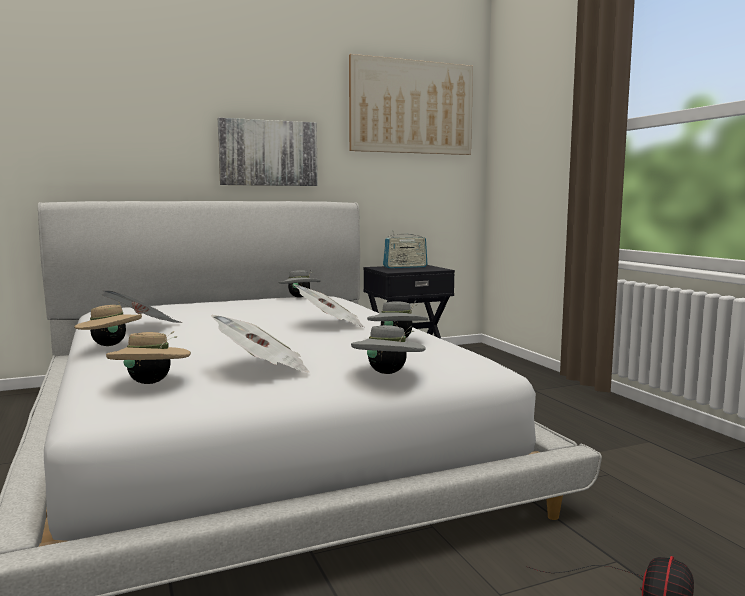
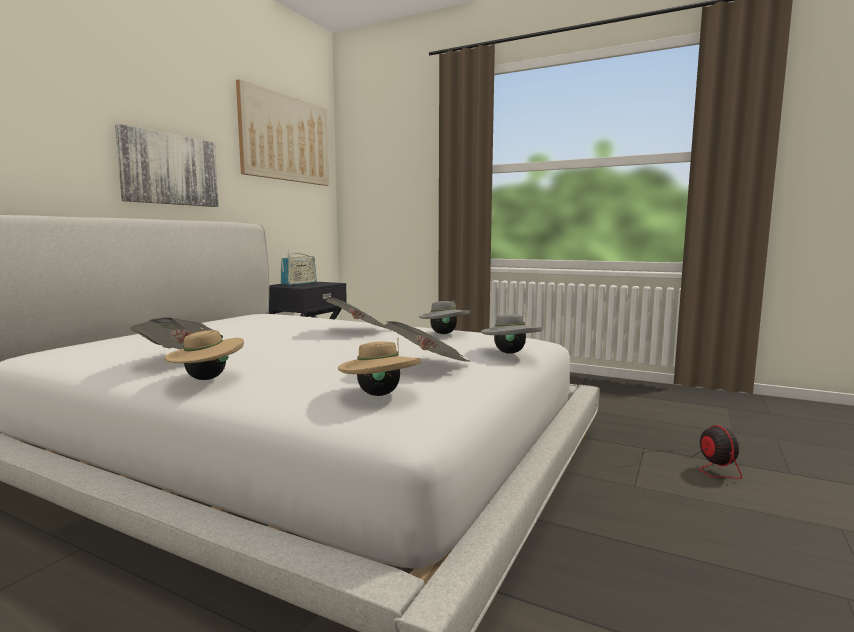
camera: 40 degrees left, 0 degrees up
grey hat [279,269,321,298] -> none

